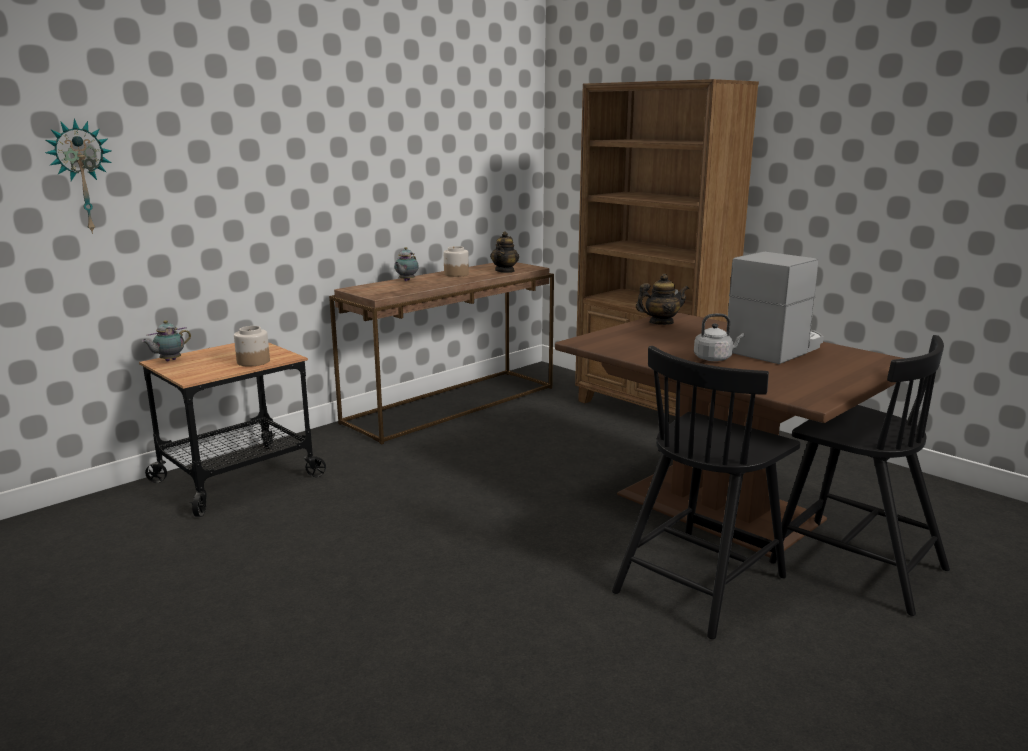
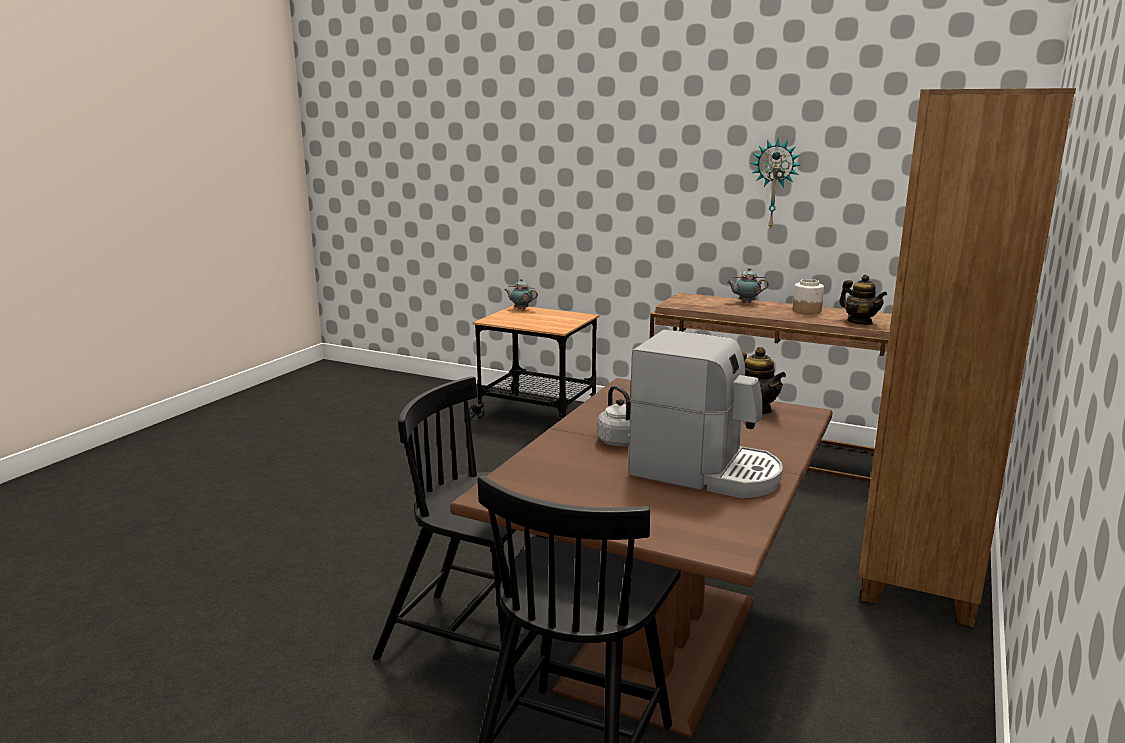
camera: 70 degrees right, 0 degrees up
wall clock [45,119,111,234] -> wall clock moved to [751,139,801,230]
jar [234,326,270,367] -> none
teapot [490,231,519,273] -> teapot turned 120 degrees counterclockwise [839,275,887,325]

